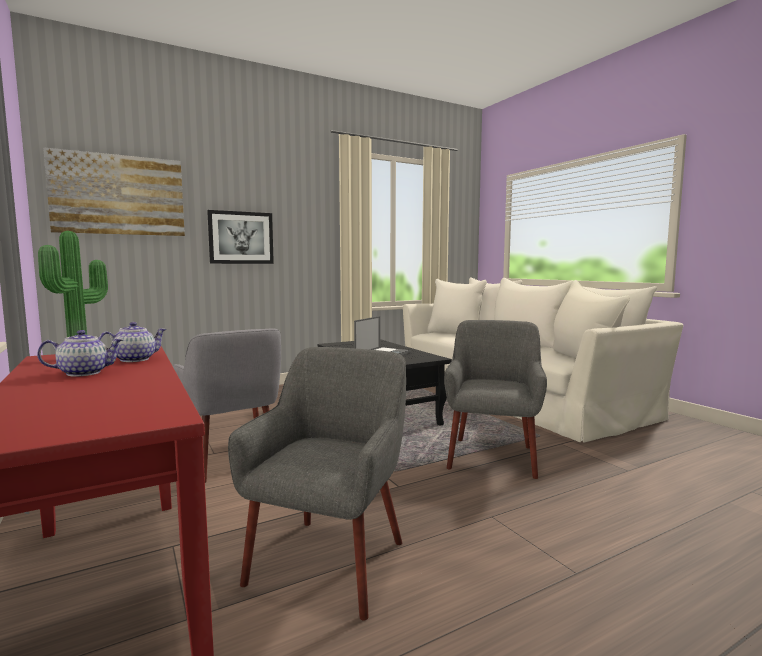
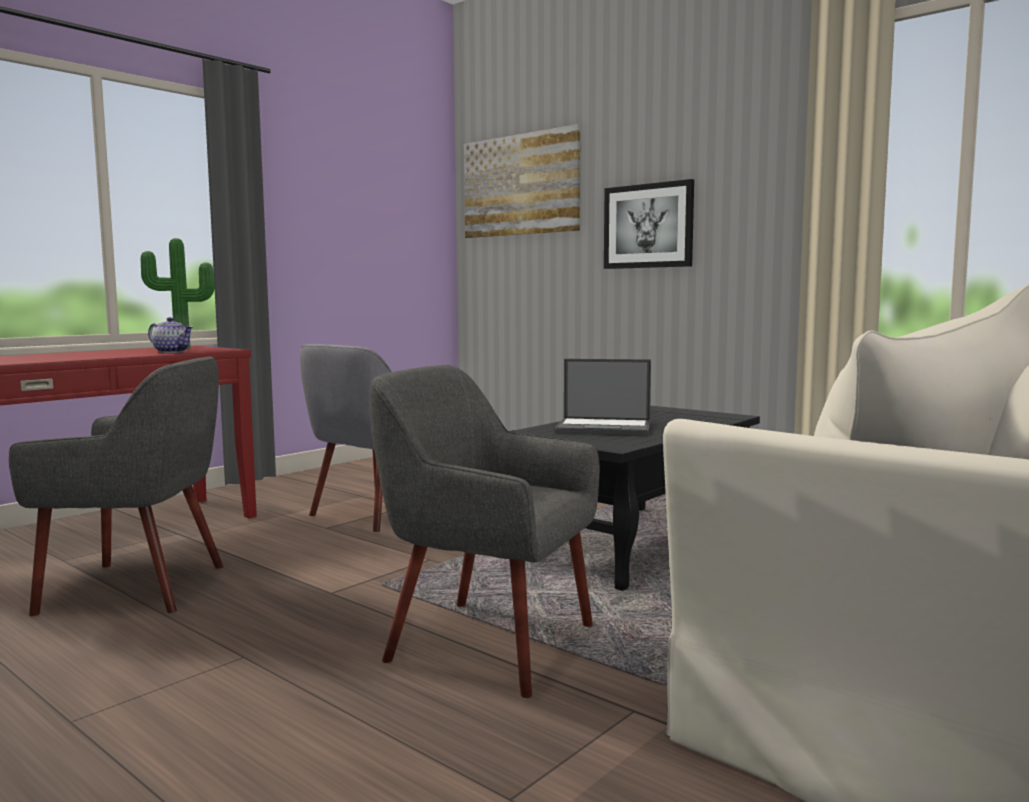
camera: 70 degrees right, 0 degrees up
teapot [37,330,124,376] -> none
grey armchair [444,320,547,479] -> grey armchair turned 150 degrees counterclockwise [369,365,600,698]

